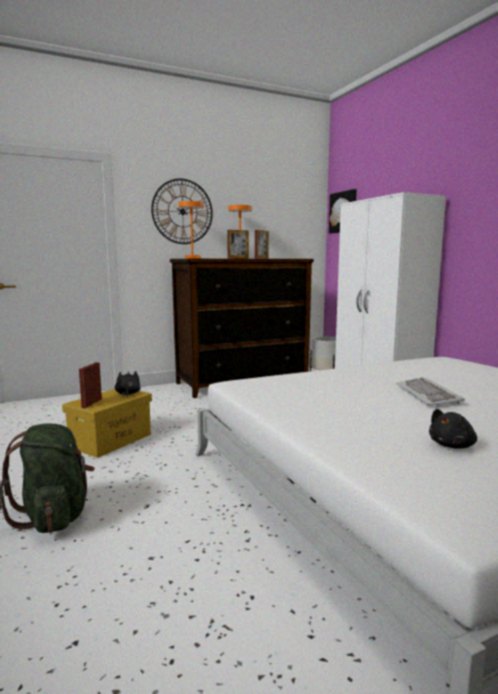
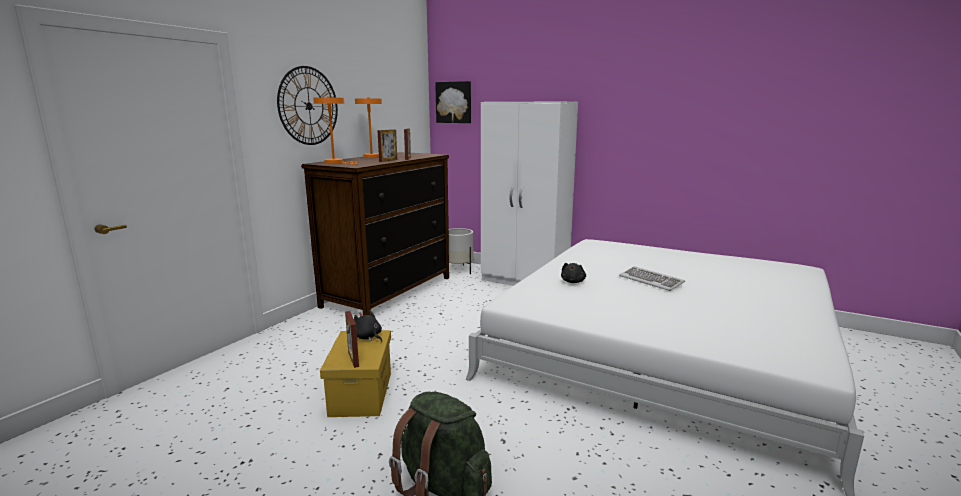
camera: 35 degrees left, 5 degrees up
black plush toy [429,409,477,449] -> black plush toy moved to [561,263,586,283]

